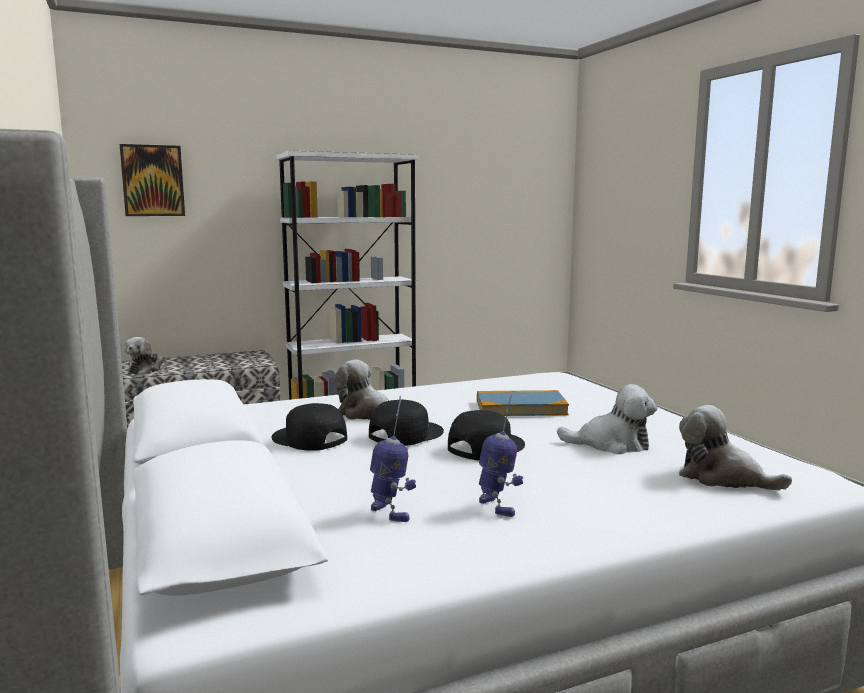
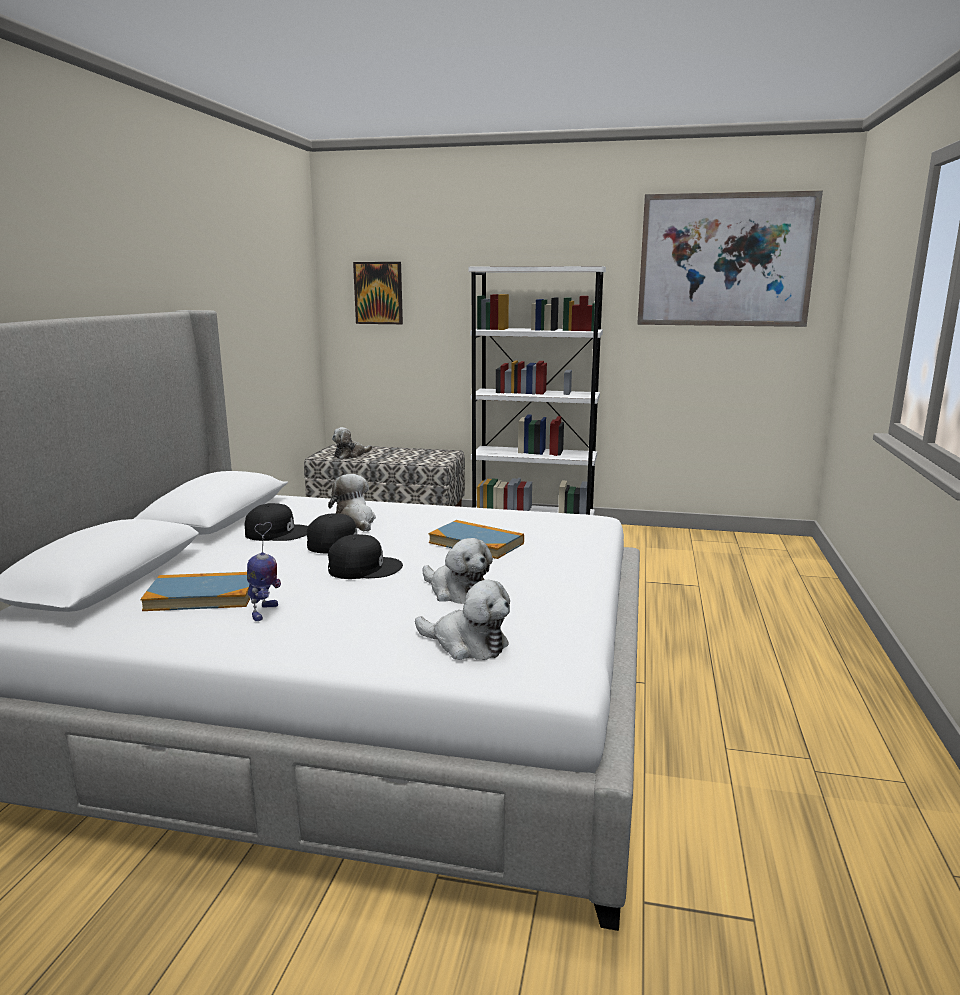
camera: 35 degrees right, 5 degrees up
black cap [272,403,347,451] -> black cap turned 105 degrees clockwise [245,503,308,541]
toy robot [370,396,416,522] -> book [140,572,251,611]
plush toy [679,405,792,490] -> plush toy turned 135 degrees clockwise [415,580,510,660]
none -> picture [637,190,823,327]

